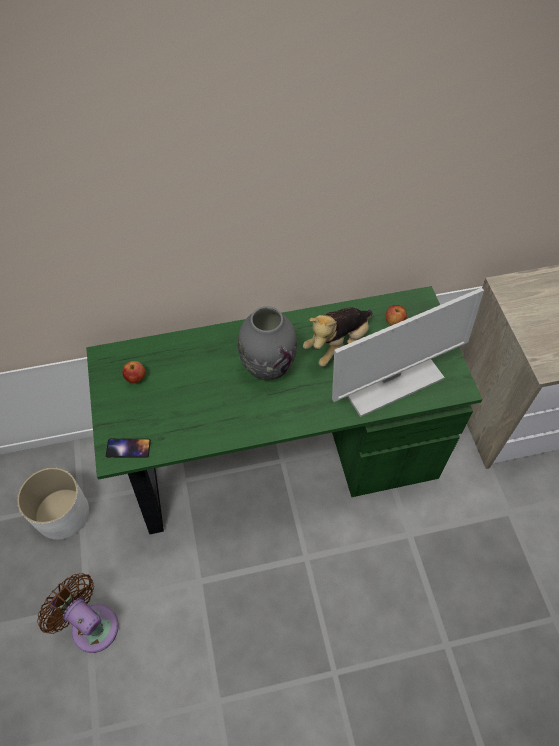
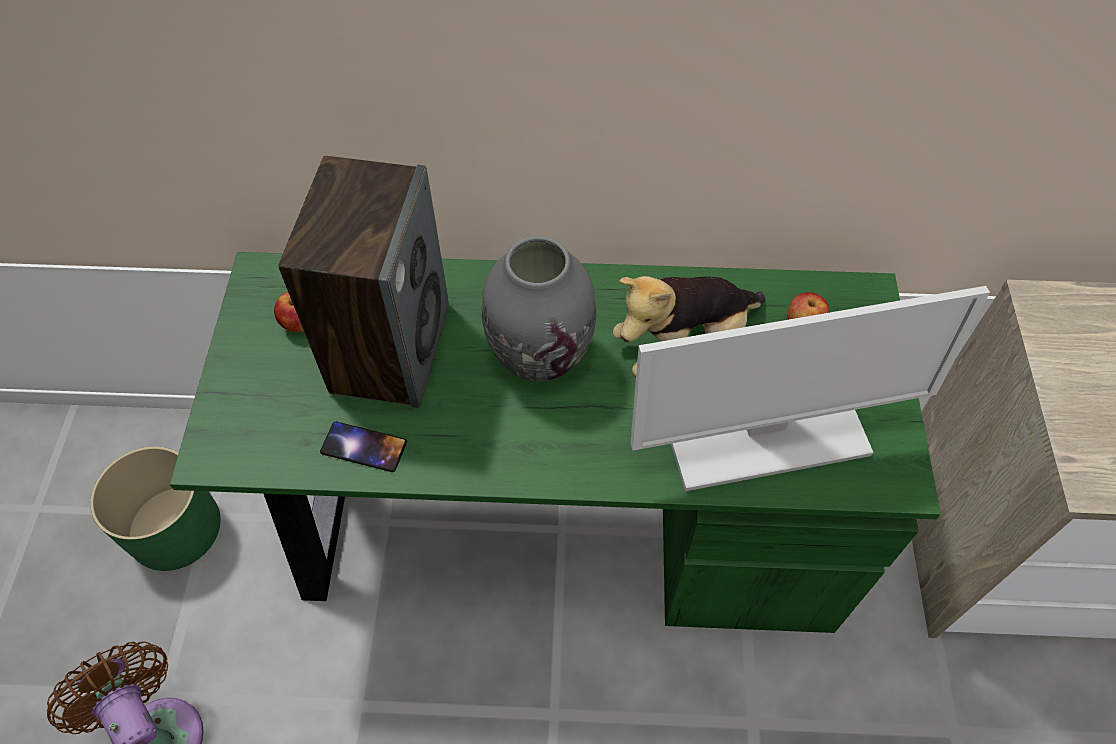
camera: 15 degrees right, 0 degrees up
white planter [17,468,89,540] -> green planter [90,446,221,571]
phone [106,438,151,458] -> phone moved to [320,422,407,472]
none -> speaker [278,156,449,408]

